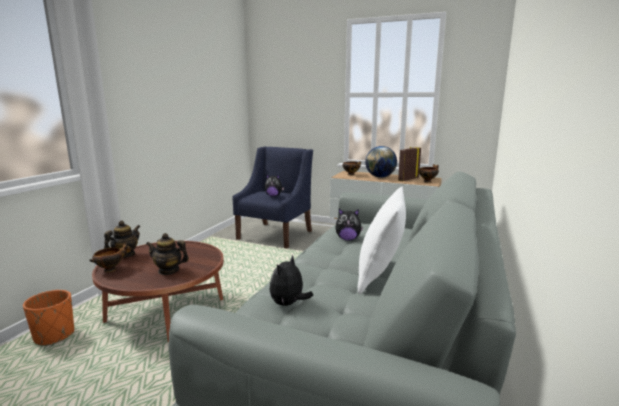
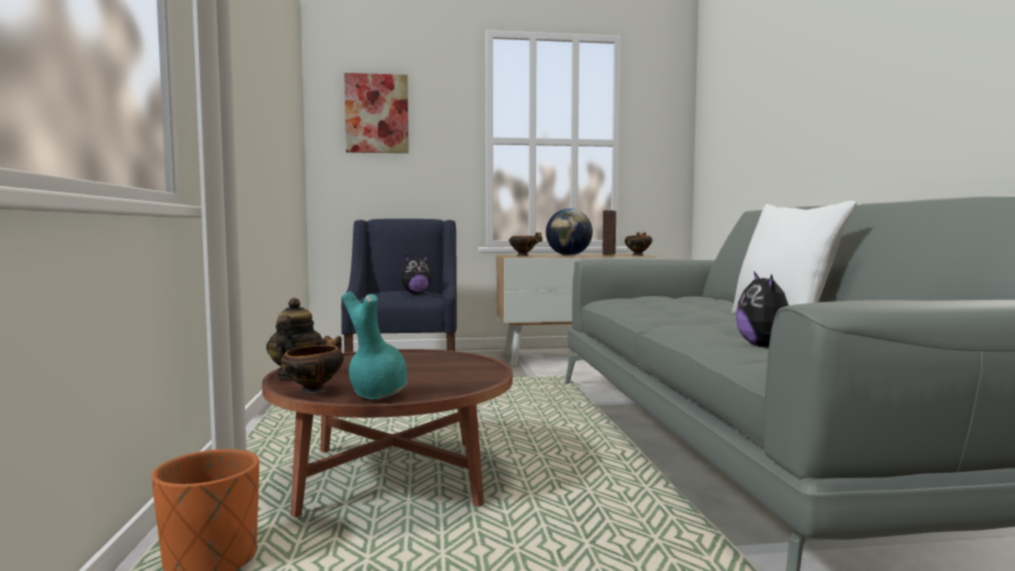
camera: 30 degrees left, 10 degrees down
teapot [146,233,189,275] -> none
plush toy [335,209,363,241] -> none
none -> turquoise vase [341,291,407,399]
none -> picture [344,73,409,153]

